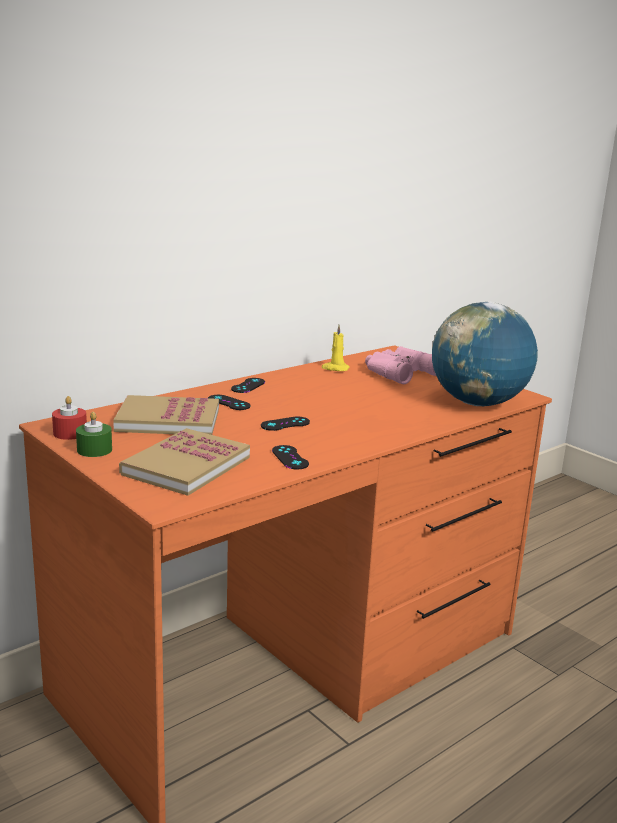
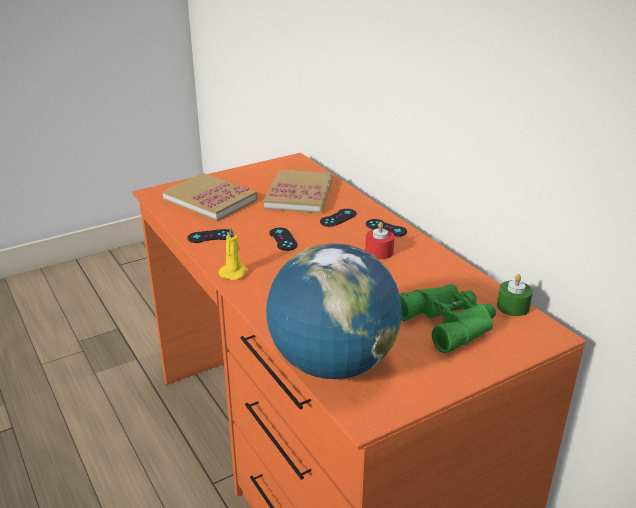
camera: 100 degrees right, 10 degrees up
red candle [52,396,87,440] -> red candle moved to [365,222,395,259]
green candle [76,412,112,457] -> green candle moved to [497,274,533,316]
yellow candle [322,325,350,371] -> yellow candle moved to [219,226,248,280]
pink binoculars [365,346,436,384] -> green binoculars [399,284,496,353]

